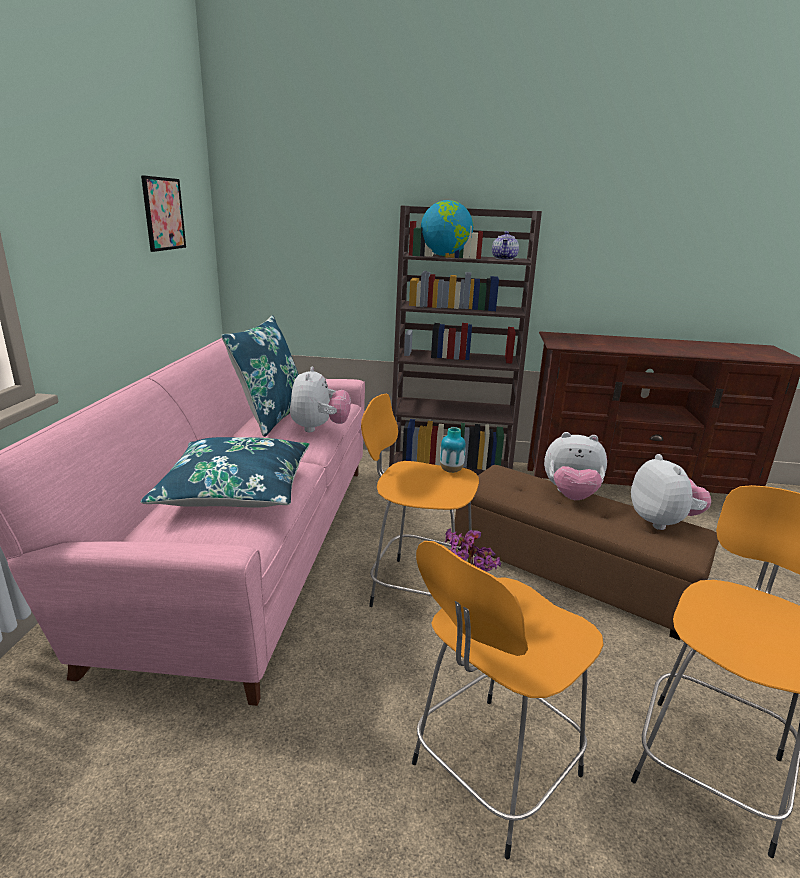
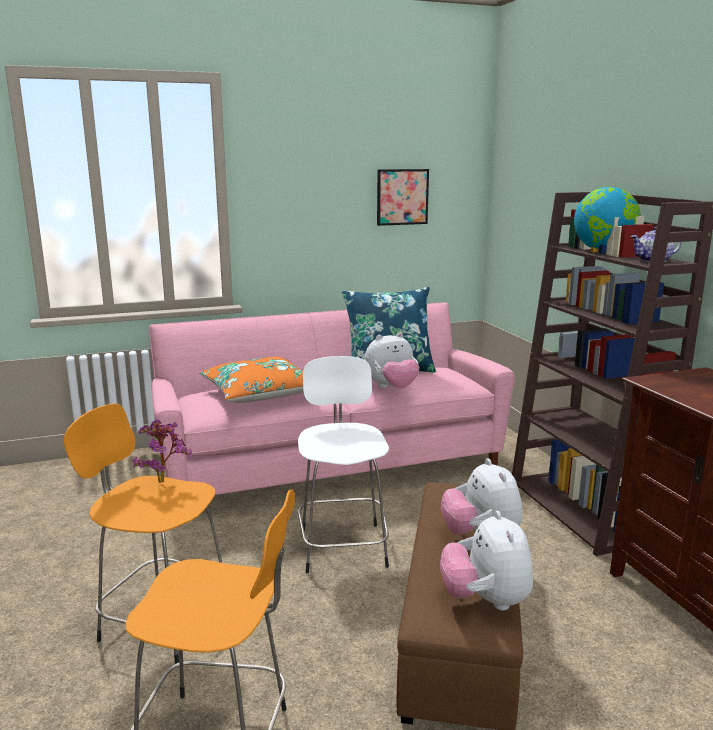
camera: 65 degrees right, 5 degrees down
blue pillow [141,437,309,508] -> orange pillow [199,357,303,403]
orange stool [361,394,479,607] -> white stool [298,356,389,573]
vase [440,427,466,473] -> none
plush toy [631,454,711,530] -> plush toy turned 120 degrees clockwise [440,511,533,611]

